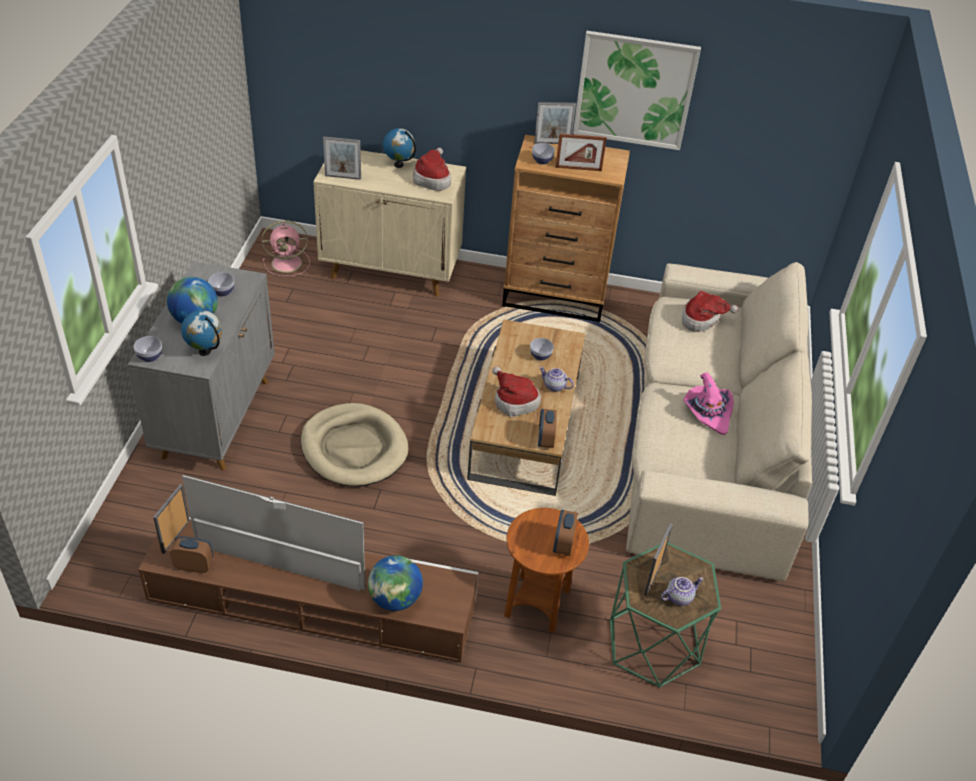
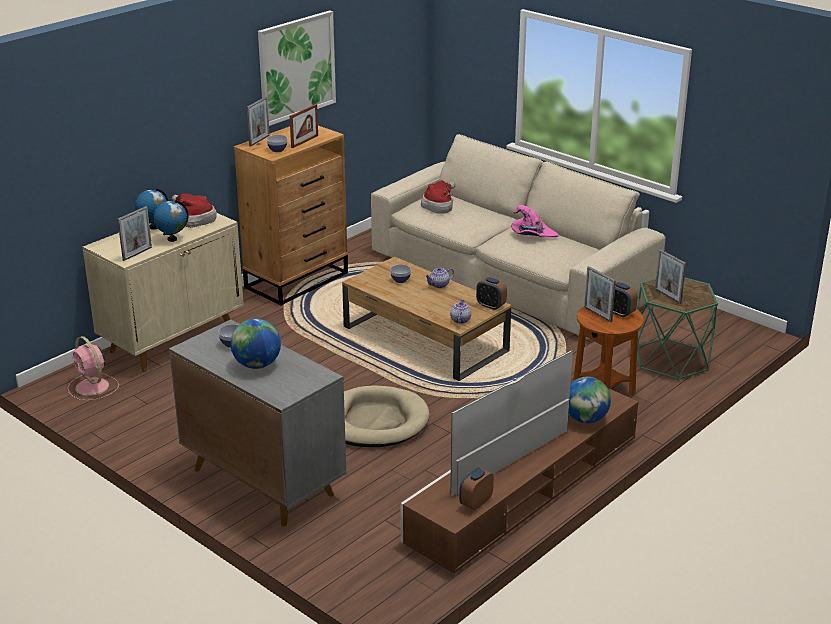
camera: 55 degrees left, 15 degrees down
bowl [134,336,162,362] -> none
picture frame [153,484,190,554] -> picture frame moved to [584,266,616,322]
globe [181,310,222,356] -> globe moved to [154,200,188,242]
pink fan [262,221,310,276] -> pink fan turned 120 degrees clockwise [67,336,119,401]
hat [492,366,541,417] -> none
teapot [661,577,704,606] -> teapot moved to [450,299,471,324]

